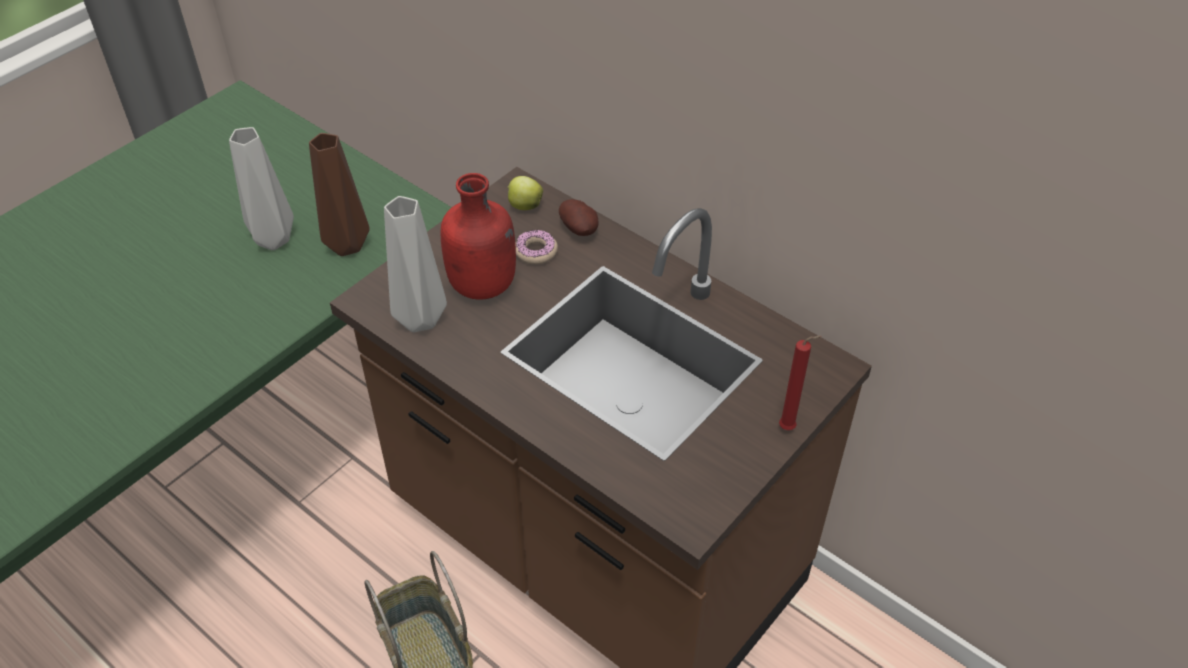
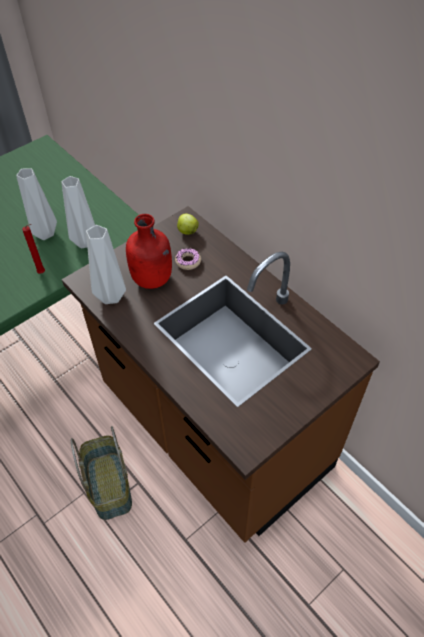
camera: 10 degrees right, 5 degrees up
brown vase [309,133,369,256] -> grey vase [61,176,95,248]
potato [559,199,599,236] -> none
red candle [779,335,822,430] -> red candle moved to [22,224,45,274]

